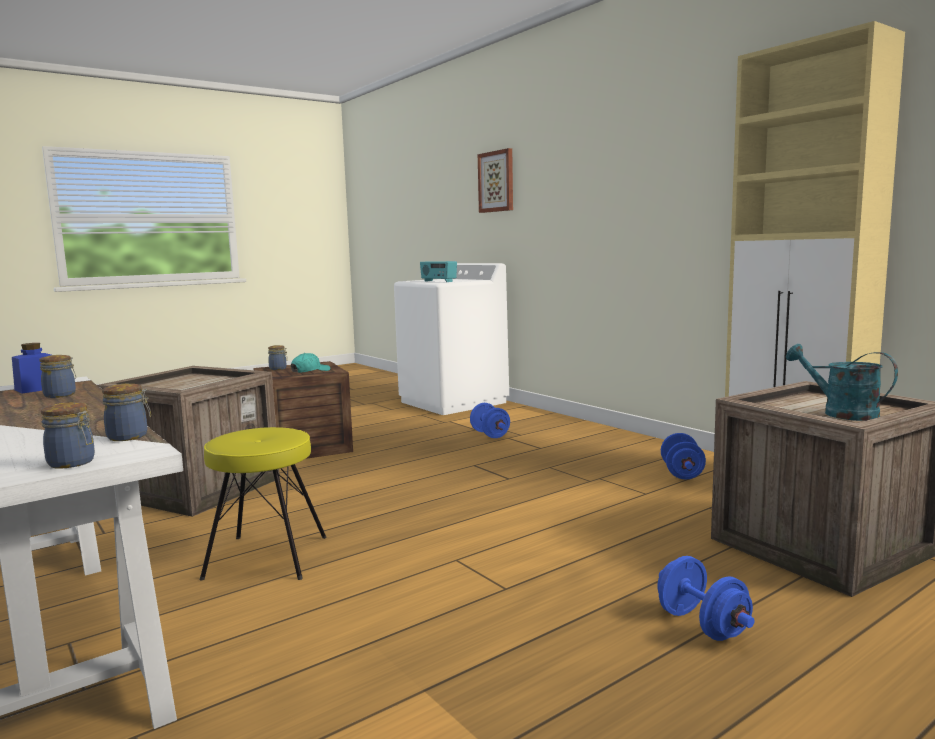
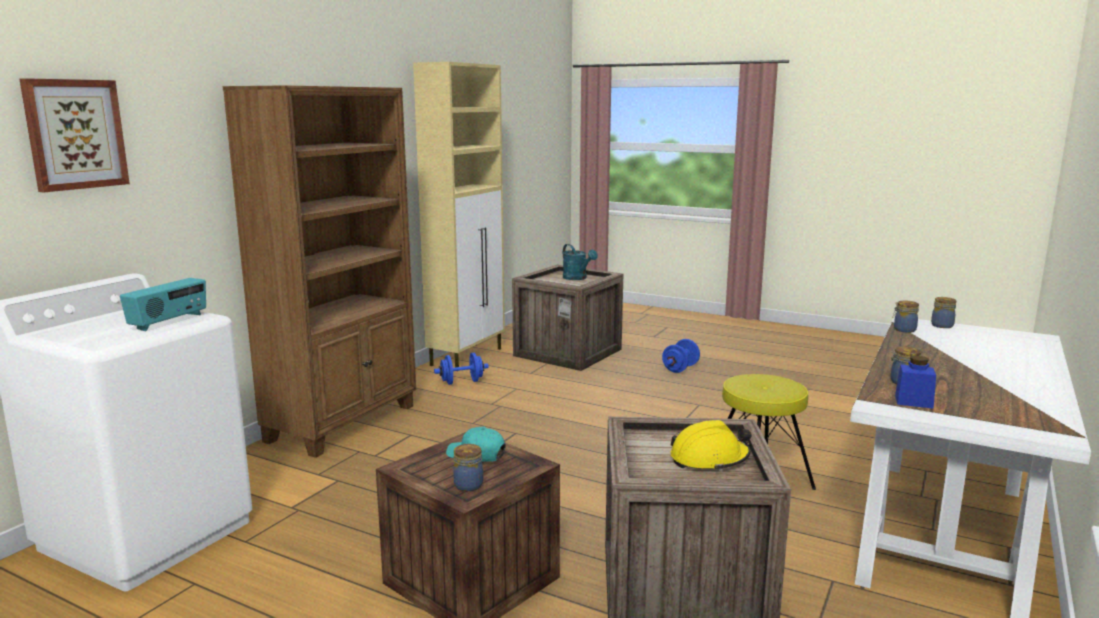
camera: 115 degrees left, 5 degrees up
blue dumbbell [470,403,510,438] -> none
turquoise watering can [786,344,898,421] -> turquoise watering can turned 60 degrees counterclockwise [563,244,598,280]
none -> brown bookcase [222,85,416,458]
none -> yellow hard hat [671,420,752,472]

